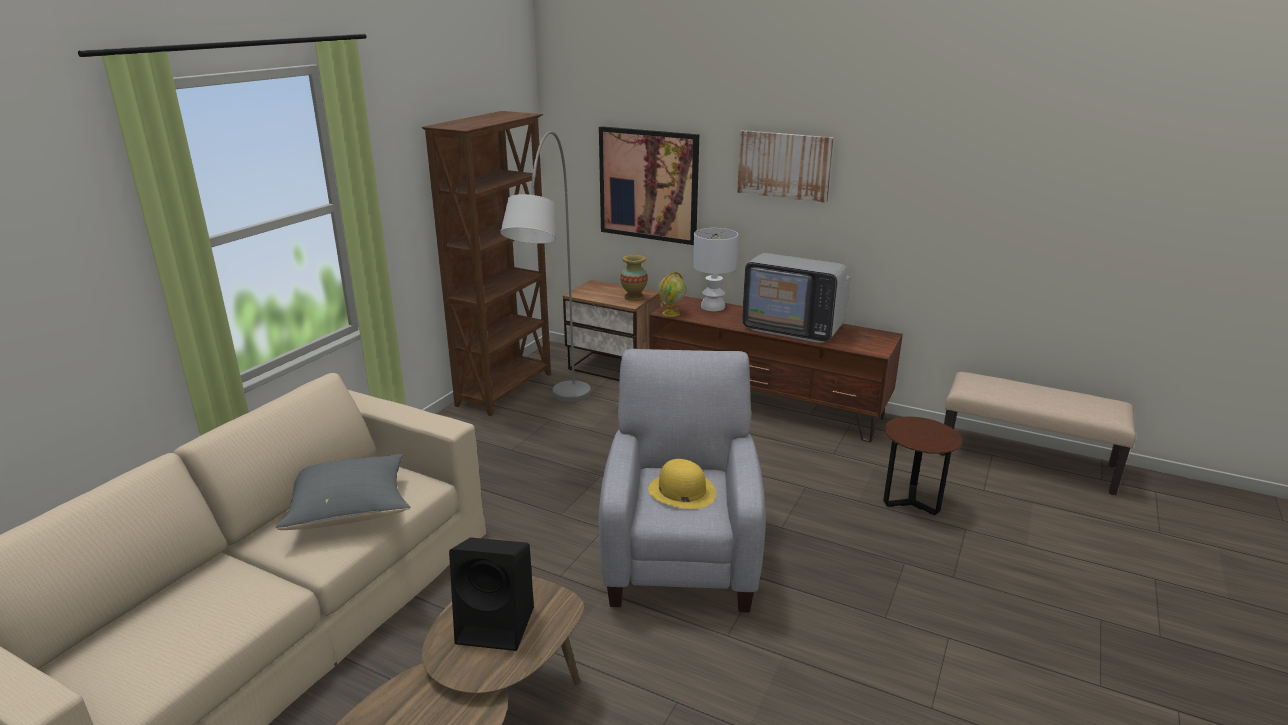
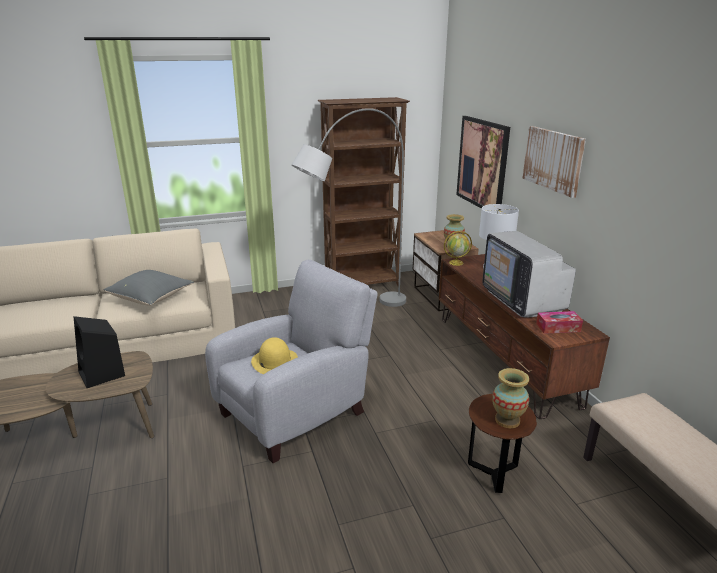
camera: 45 degrees right, 0 degrees up
none -> vase [492,368,529,428]
none -> tissue box [536,311,583,334]

